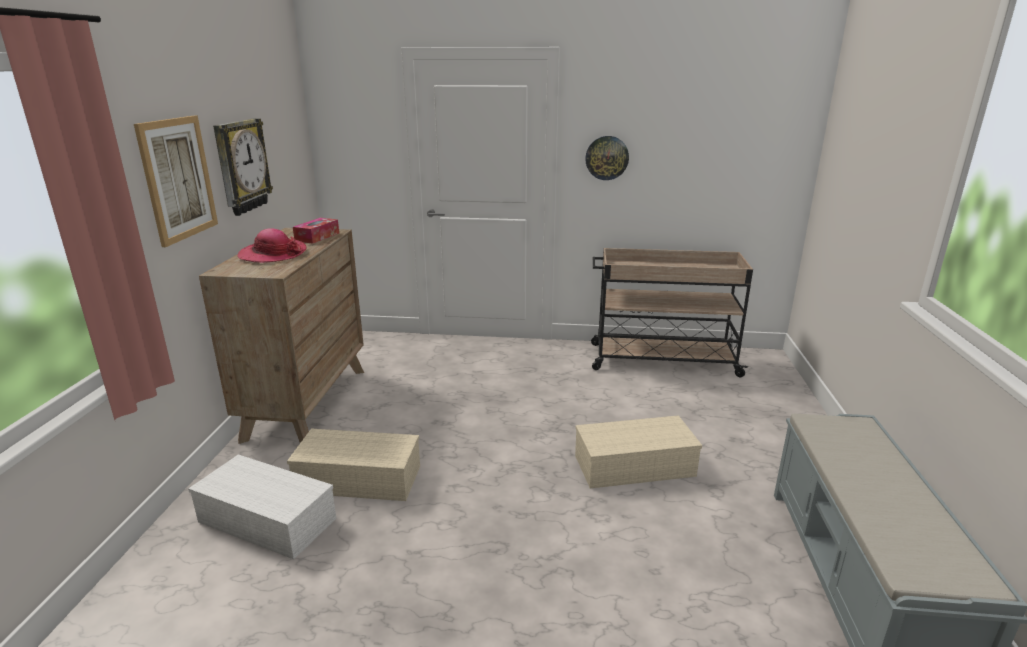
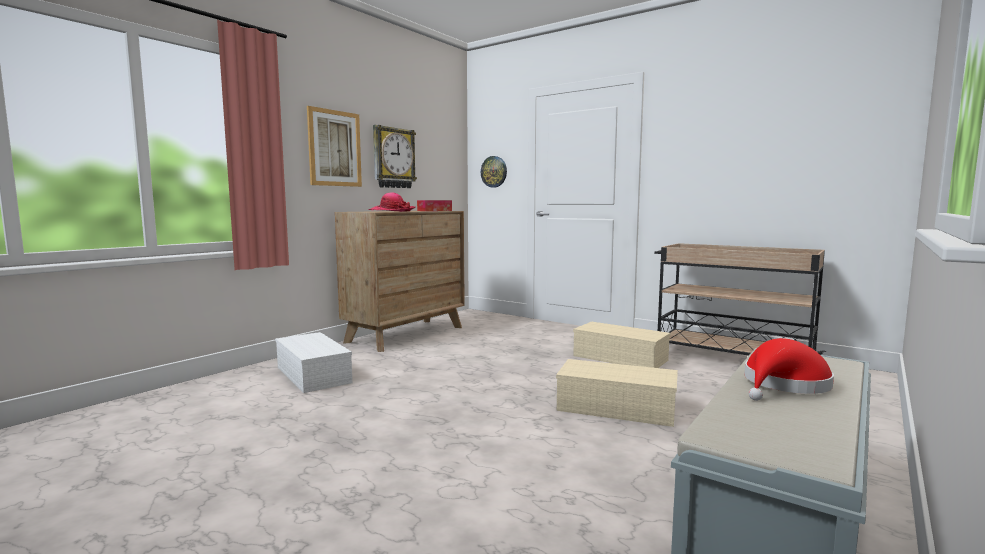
camera: 30 degrees right, 15 degrees down
beige storage box [287,429,420,501] -> beige storage box moved to [573,321,670,368]
wall clock [585,136,629,180] -> wall clock moved to [481,156,507,188]
none -> red hat [744,338,834,401]

